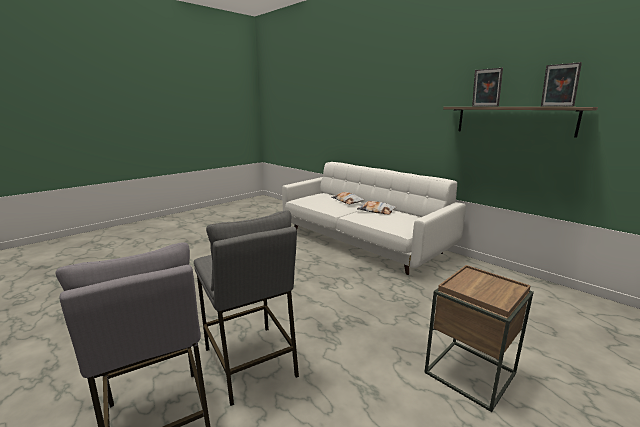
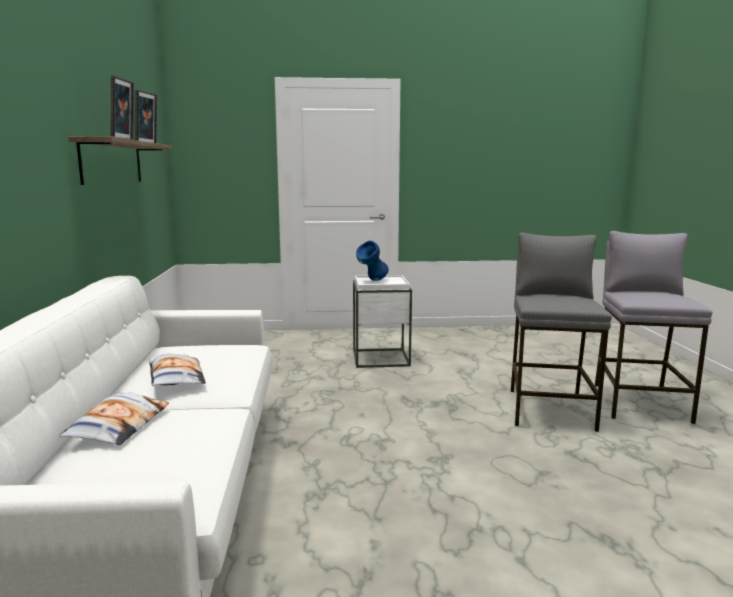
camera: 140 degrees left, 5 degrees down
brown side table [424,265,534,412] -> white side table [353,275,412,368]
none -> blue vase [356,241,389,281]

